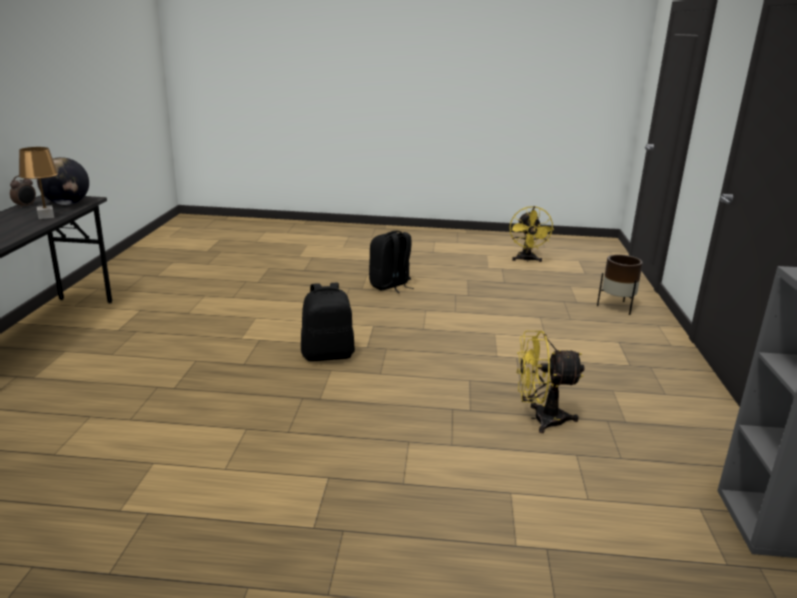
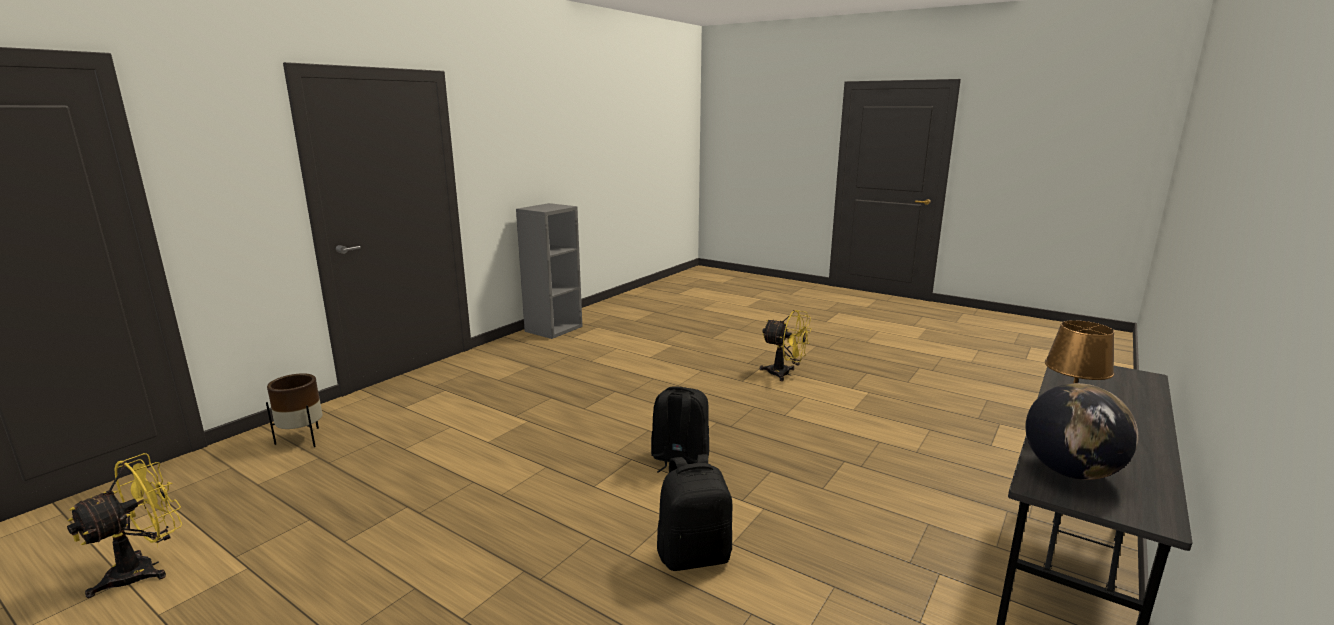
camera: 150 degrees left, 5 degrees down
alarm clock [10,175,36,208] -> none
black backpack [369,231,414,293] -> black backpack moved to [657,454,733,571]
yellow fan [517,331,584,433] -> yellow fan moved to [760,310,811,381]

